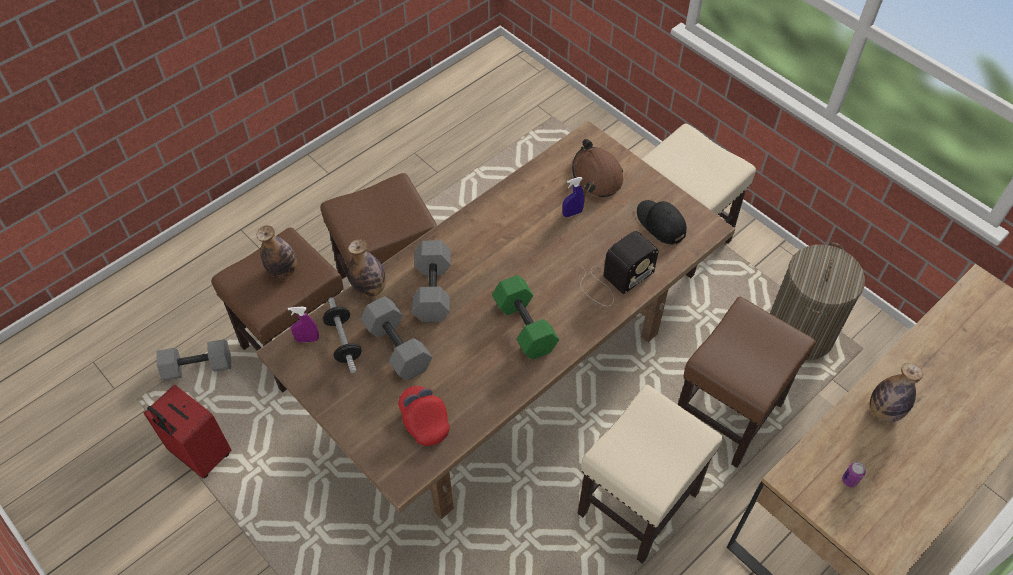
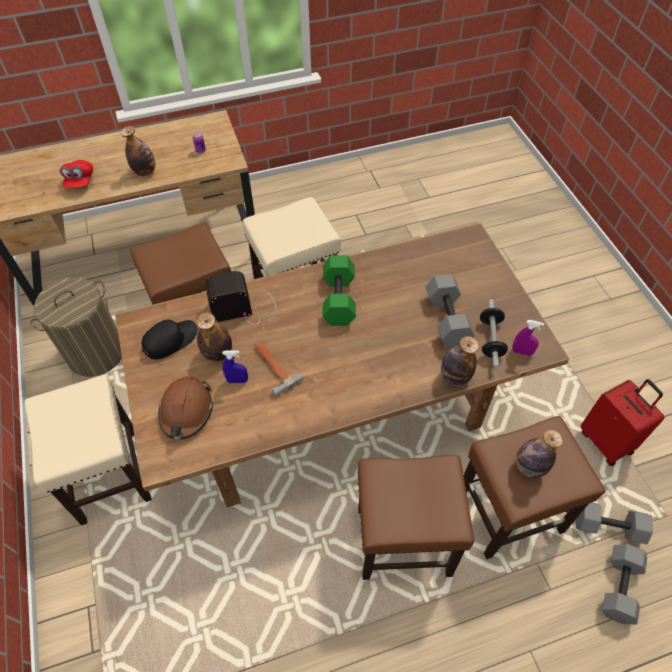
camera: 155 degrees left, 0 degrees up
red cap [398,386,450,446] -> red cap moved to [60,160,93,188]
grey dumbbell [412,240,451,322] -> grey dumbbell moved to [602,544,647,624]
black cap [637,200,687,244] -> black cap turned 120 degrees counterclockwise [142,320,198,359]
none -> bottle [197,312,232,362]
none -> hammer [254,340,304,397]

